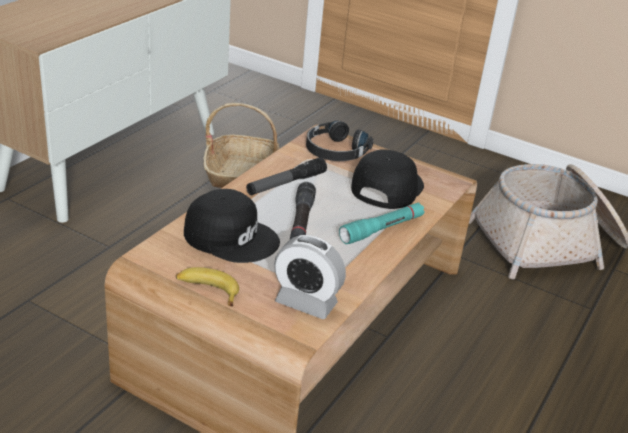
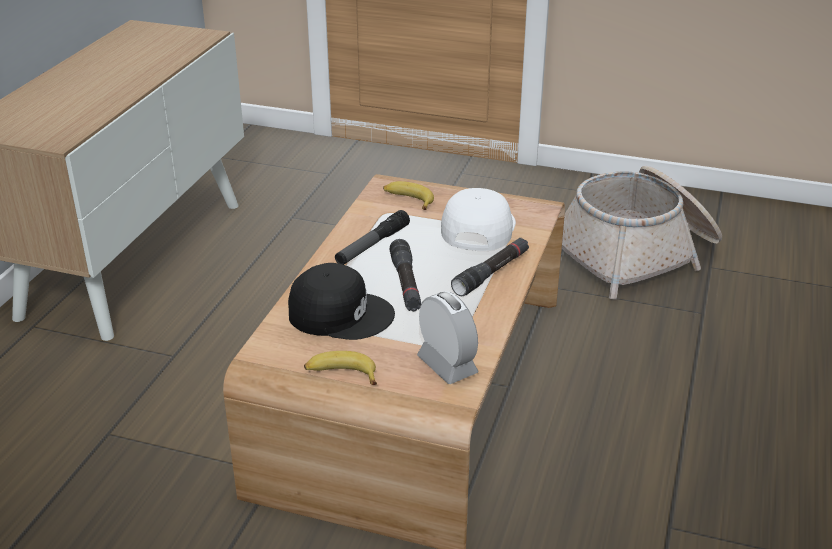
camera: 10 degrees left, 0 degrees up
basket [204,103,280,188] -> none
alarm clock [274,235,346,319] -> alarm clock turned 135 degrees counterclockwise [417,291,478,384]
black headphones [306,121,374,161] -> banana [383,181,434,210]
turquoise flashlight [339,203,425,244] -> black flashlight [451,238,529,296]
black cap [351,149,424,209] -> white cap [441,188,516,251]

